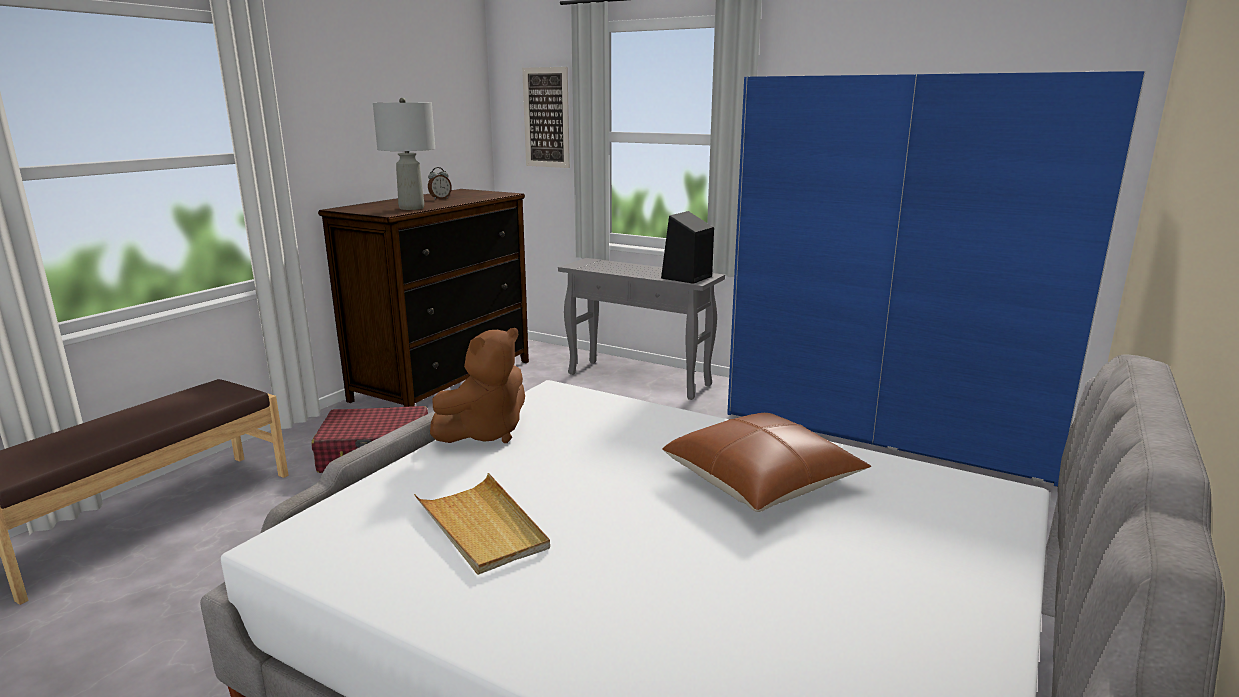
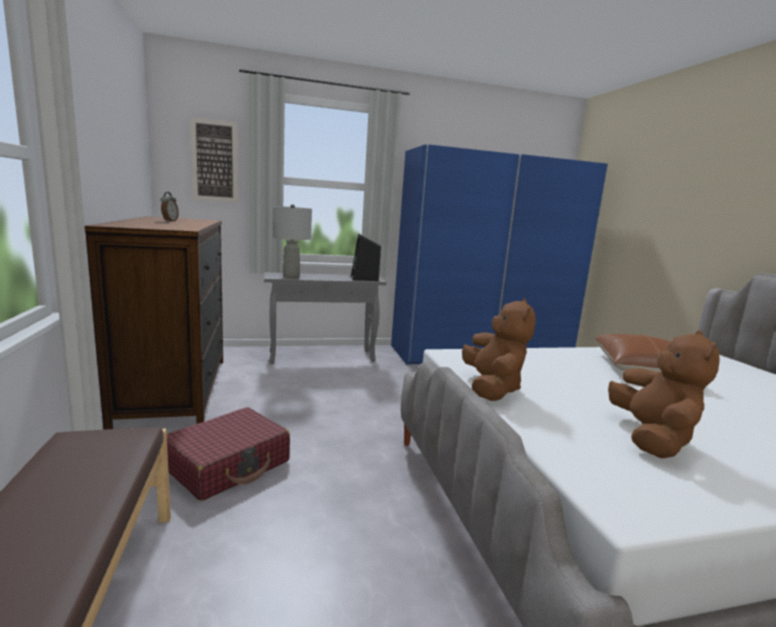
camera: 45 degrees left, 5 degrees down
grey table lamp [373,98,435,210] -> grey table lamp moved to [273,204,312,278]
beige tray [414,473,550,575] -> brown plush toy [608,330,720,459]

